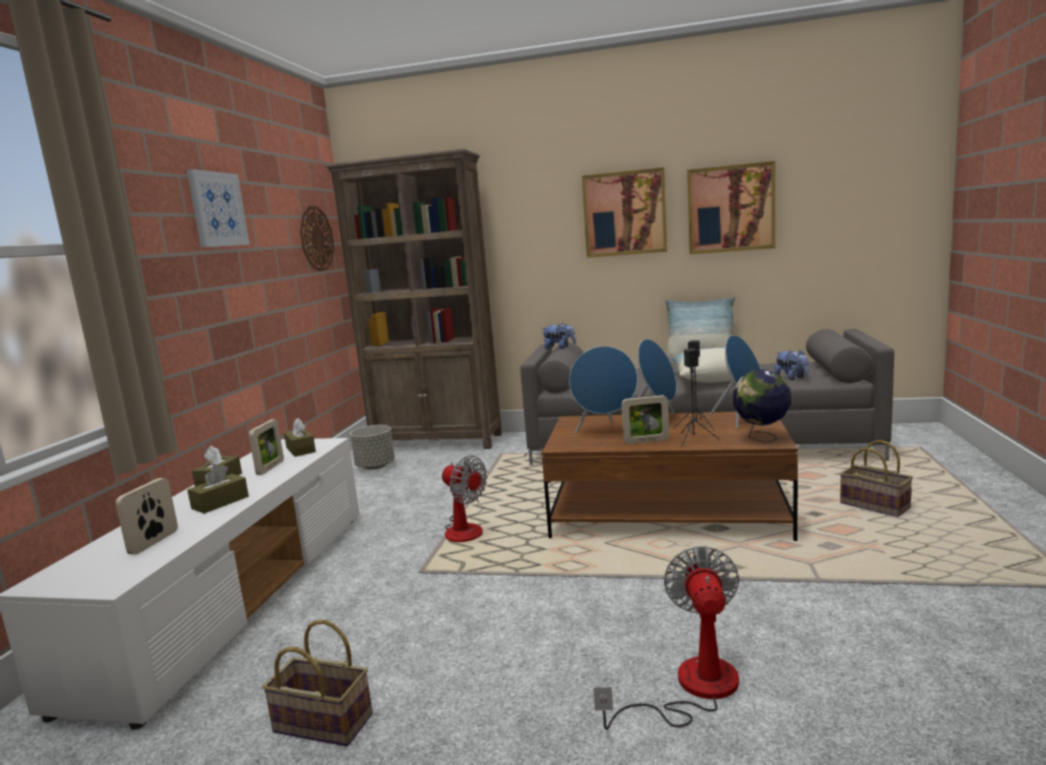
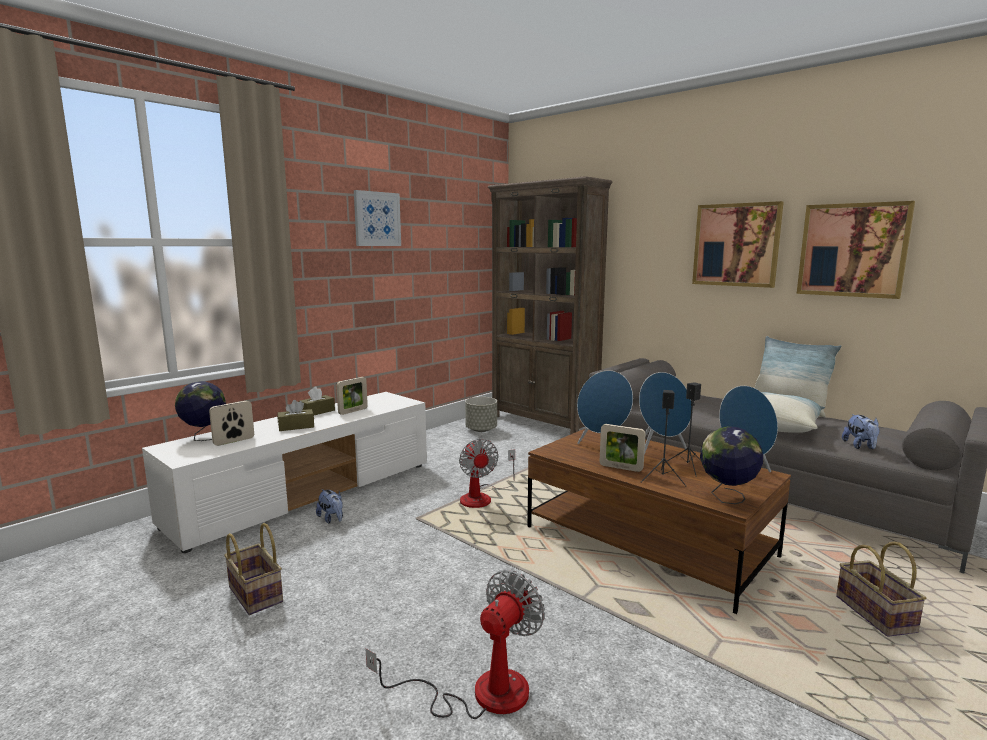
camera: 30 degrees right, 0 degrees up
brown tissue box [284,418,316,457] -> none
wall clock [300,206,334,271] -> none
plush toy [542,323,576,349] -> plush toy moved to [316,489,343,523]
none -> globe [175,381,226,441]

